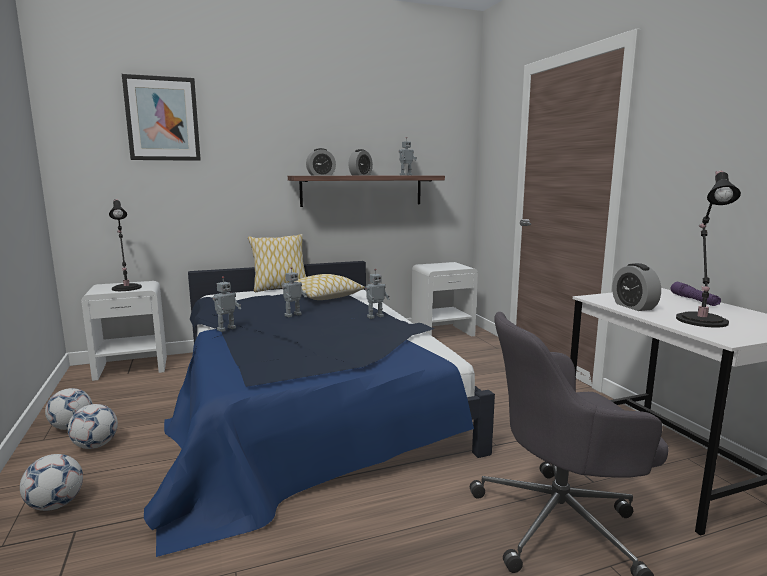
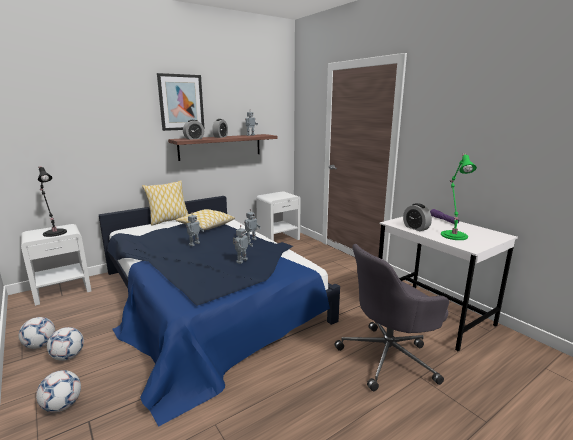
camera: 15 degrees left, 5 degrees up
picture [122,74,201,161] -> picture moved to [157,73,205,131]
toy robot [213,276,241,332] -> toy robot moved to [233,225,253,264]
black table lamp [676,171,741,328] -> green table lamp [441,153,477,240]

